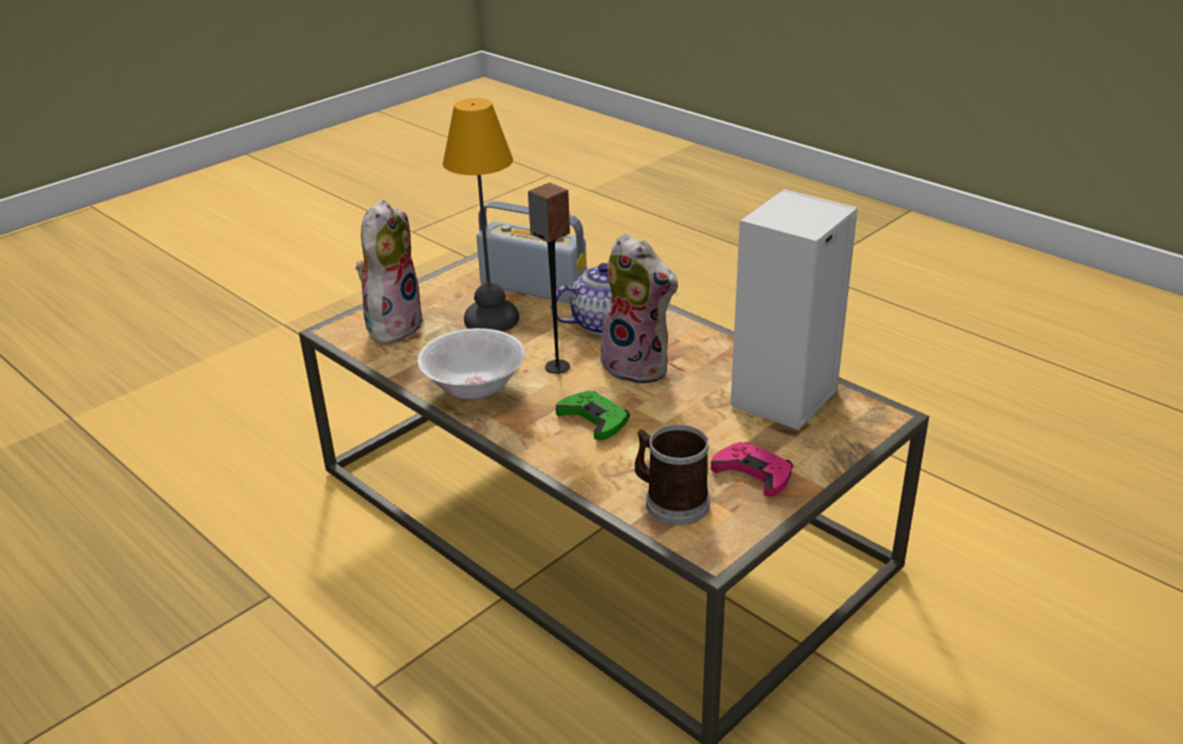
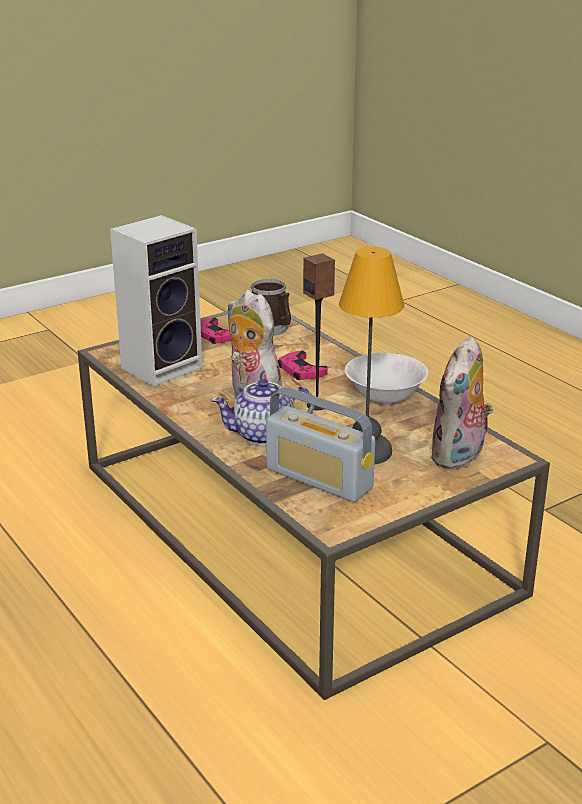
camera: 170 degrees left, 5 degrees down
green game controller [556,391,630,440] -> pink game controller [278,350,328,380]

